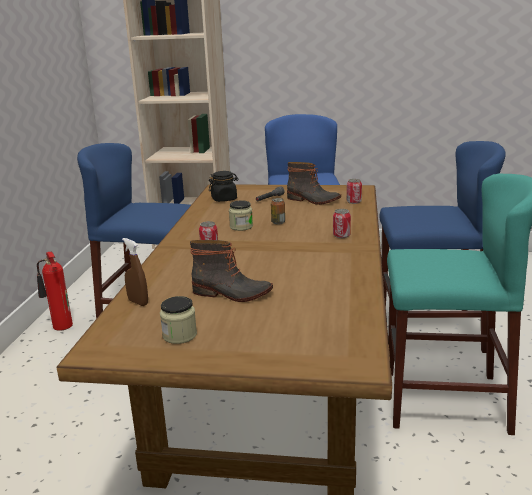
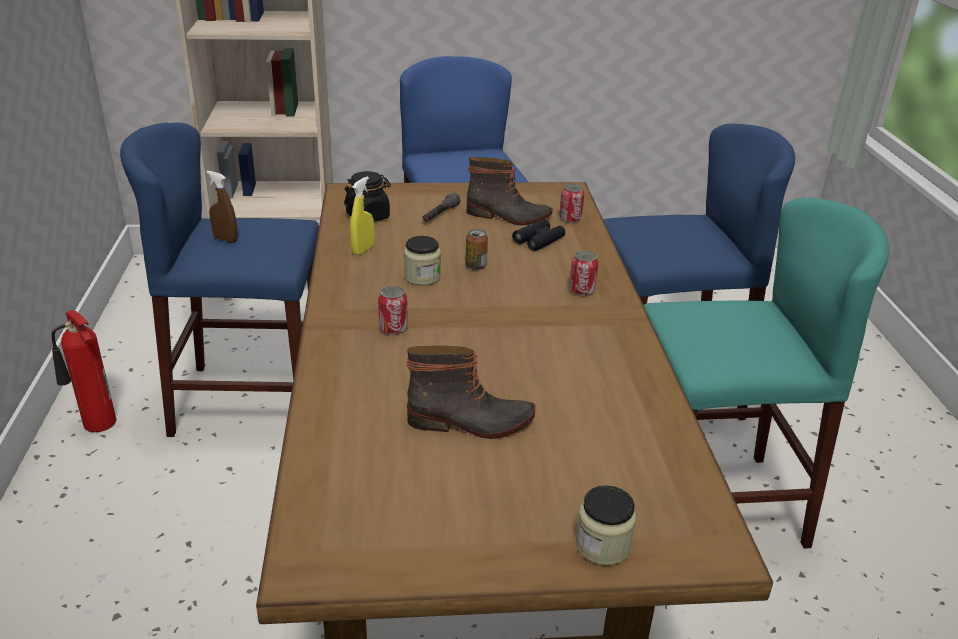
camera: 15 degrees left, 10 degrees up
brown spray bottle [122,238,148,306] -> brown spray bottle moved to [207,171,238,243]
jar [160,296,197,344] -> jar moved to [575,485,636,565]
none -> yellow spray bottle [350,176,374,255]
none -> black binoculars [512,219,565,251]

